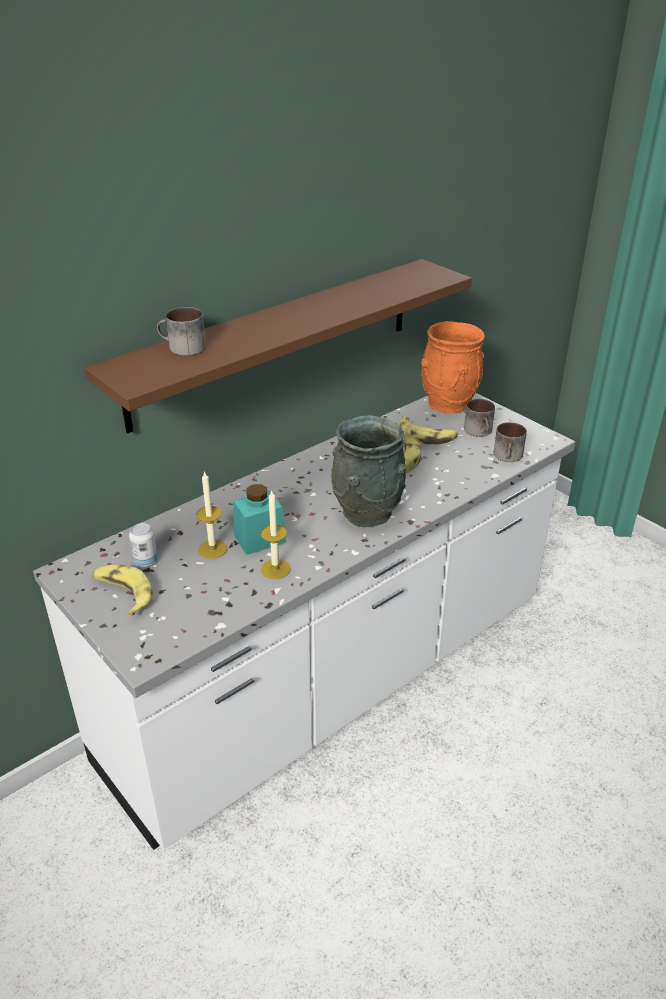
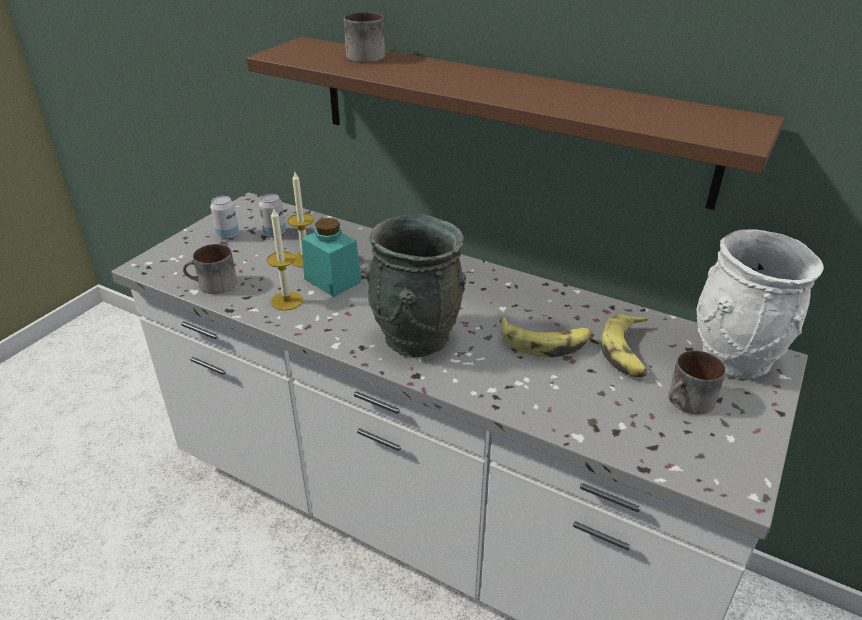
camera: 70 degrees right, 0 degrees up
banana [92,565,153,616] -> can [210,196,239,239]
orange vase [421,321,485,414] -> white vase [696,229,824,378]
mug [494,422,527,462] -> mug moved to [183,244,237,294]

